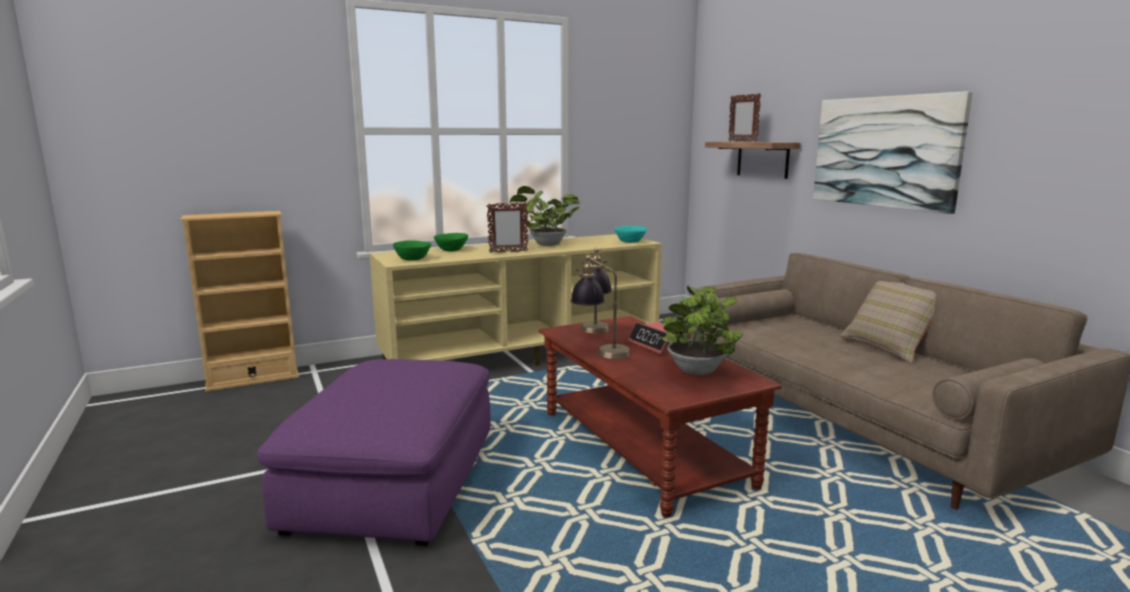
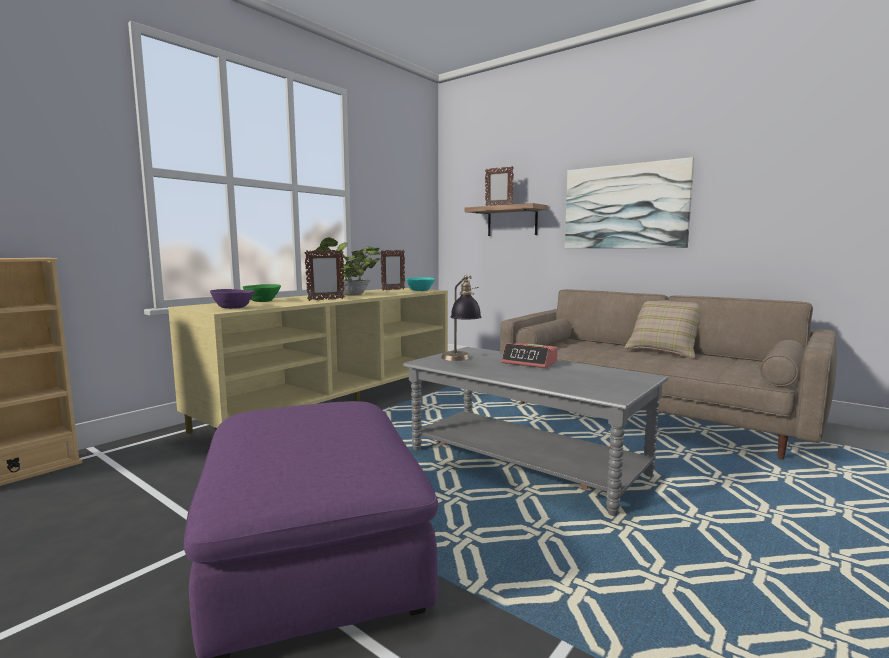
camera: 25 degrees left, 5 degrees down
green bowl [393,240,431,261] -> purple bowl [210,289,255,309]
brown coffee table [538,316,782,518] -> grey coffee table [402,347,668,516]
table lamp [571,255,631,359] -> none
potted plant [660,286,743,375] -> none
none -> picture frame [380,250,405,291]

